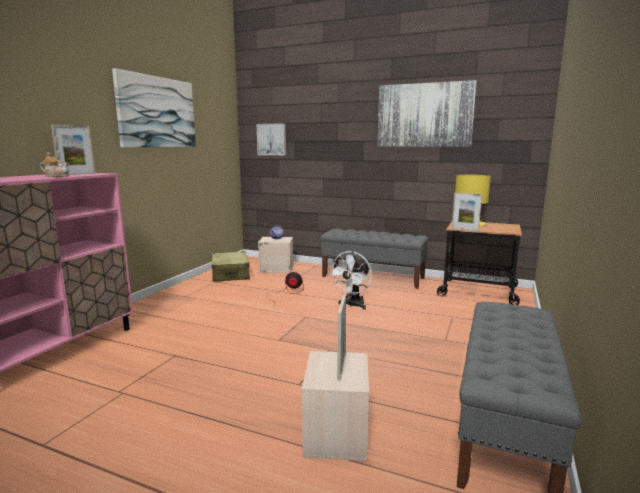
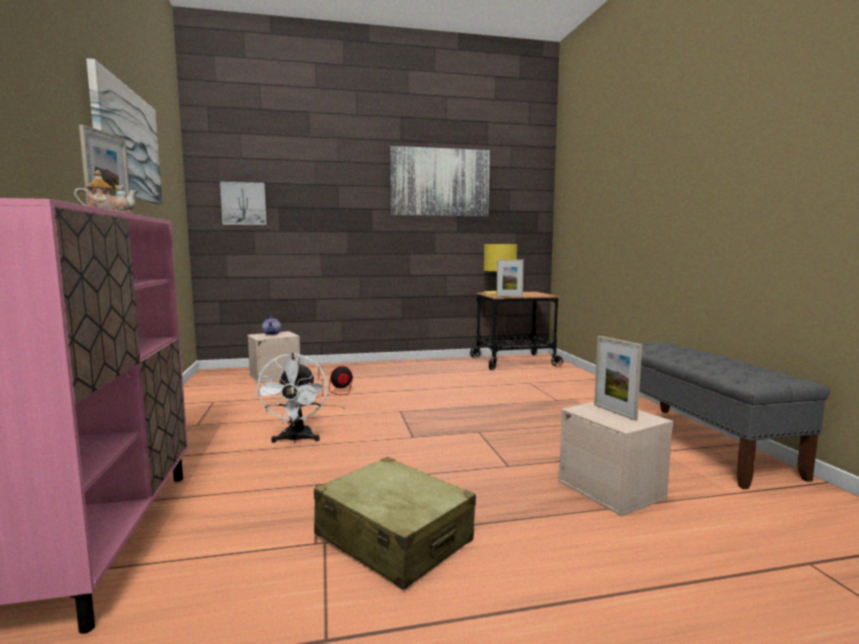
camera: 35 degrees left, 5 degrees down
beige suitcase [211,251,250,281] -> beige suitcase moved to [314,457,476,590]
grey bench [320,229,429,289] -> none
white fan [329,251,372,309] -> white fan moved to [255,353,328,443]

